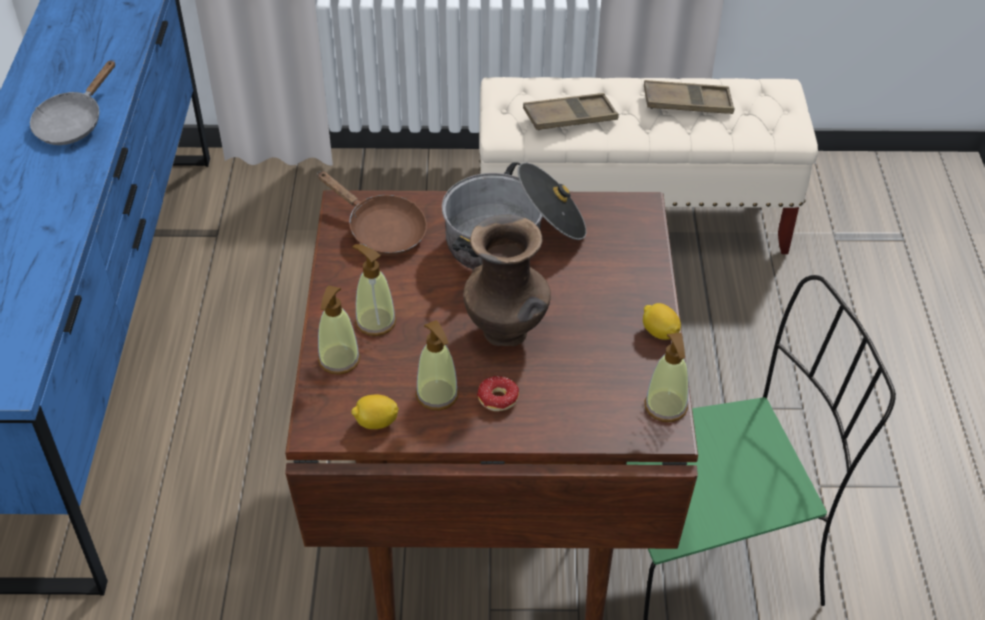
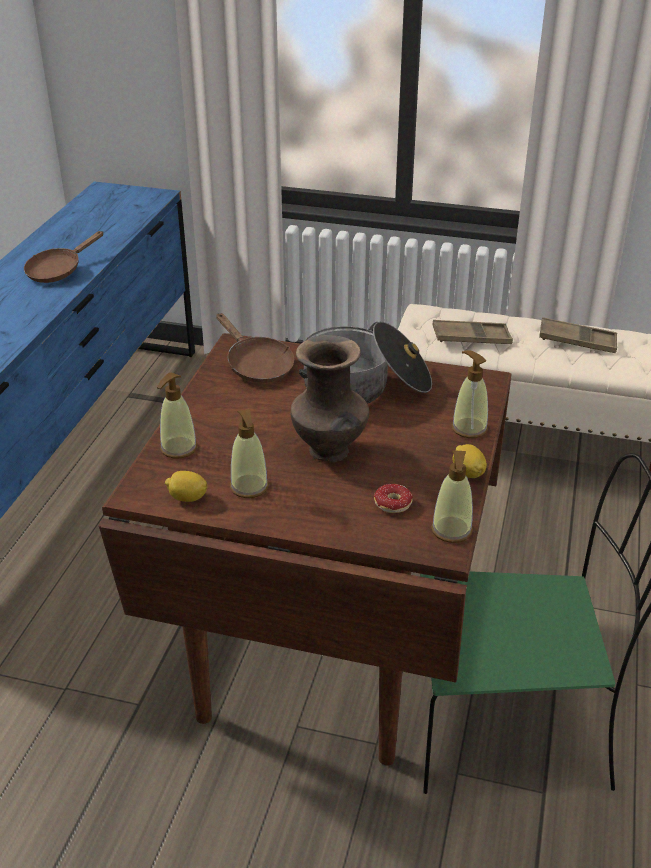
camera: 15 degrees right, 10 degrees down
grey frying pan [30,60,115,145] -> brown frying pan [24,231,103,283]
soap dispenser [352,244,396,336] -> soap dispenser moved to [452,350,488,438]
donut [477,376,519,411] -> donut moved to [374,484,413,513]

